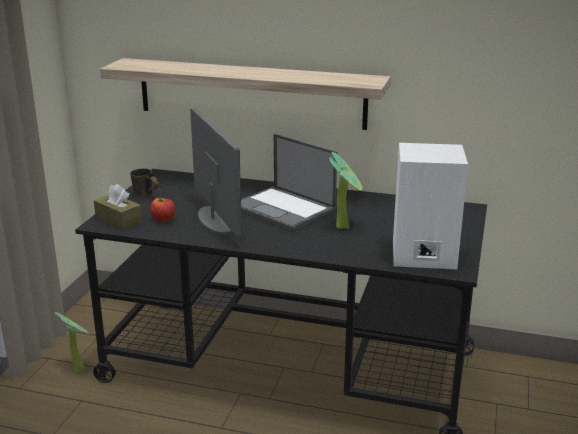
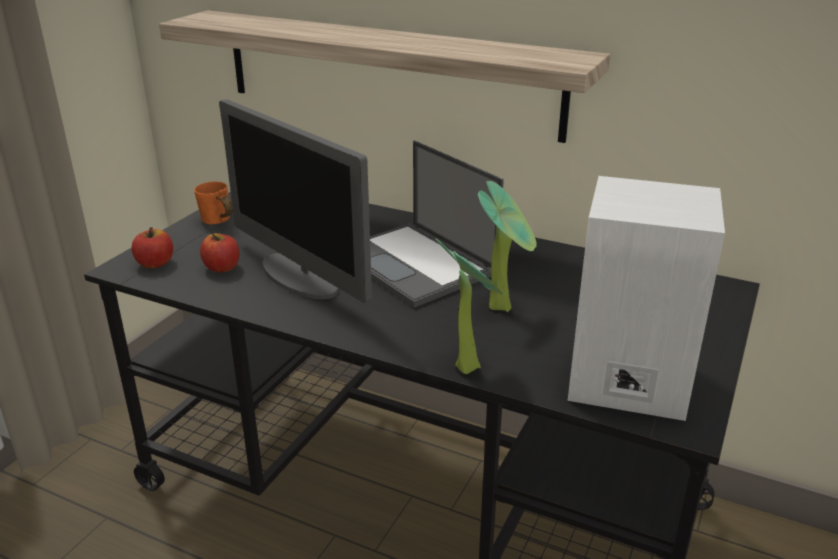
camera: 10 degrees right, 5 degrees up
potted plant [55,312,90,373] -> potted plant moved to [435,238,503,374]
brown tissue box [94,184,142,230] -> apple [131,227,173,268]
grey mug [130,168,159,196] -> orange mug [194,182,233,224]
monitor [190,108,242,237] -> monitor turned 150 degrees clockwise [219,99,372,303]

